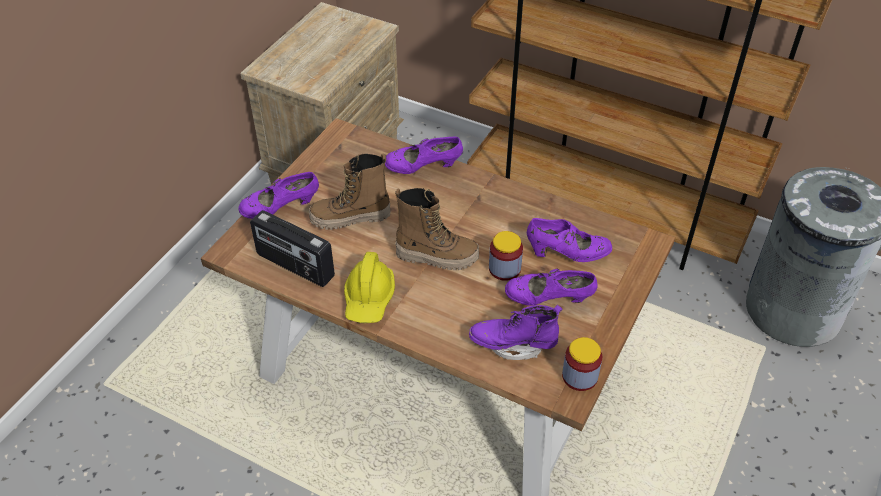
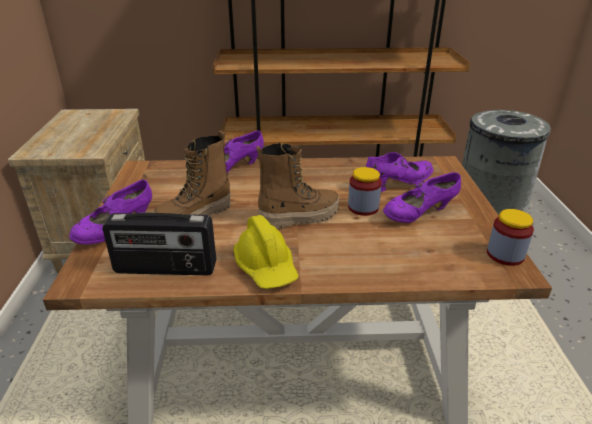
camera: 30 degrees left, 15 degrees down
purple boot [469,305,563,360] -> none

